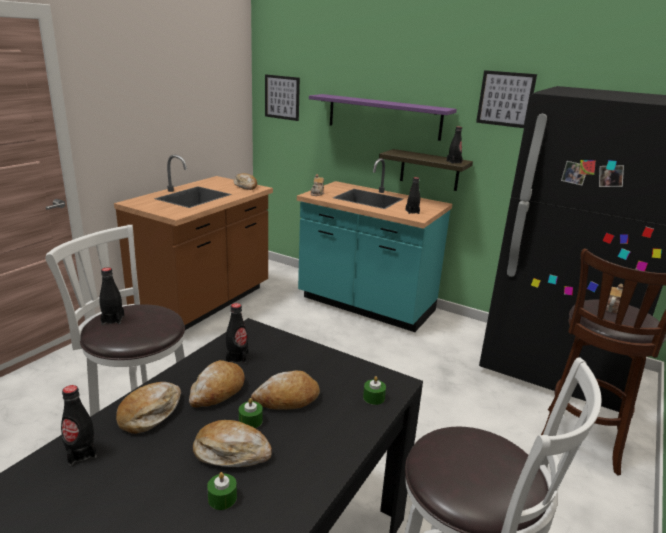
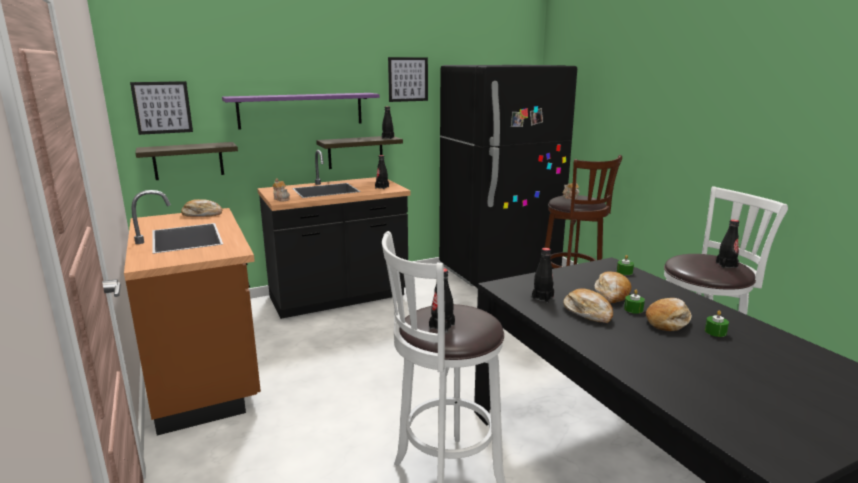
camera: 55 degrees left, 5 degrees down
black bottle [61,385,97,466] -> black bottle moved to [716,220,739,268]
bread [116,382,181,434] -> none
turquoise counter [297,158,452,332] -> black counter [257,150,410,319]
none -> shelf [136,142,238,180]

